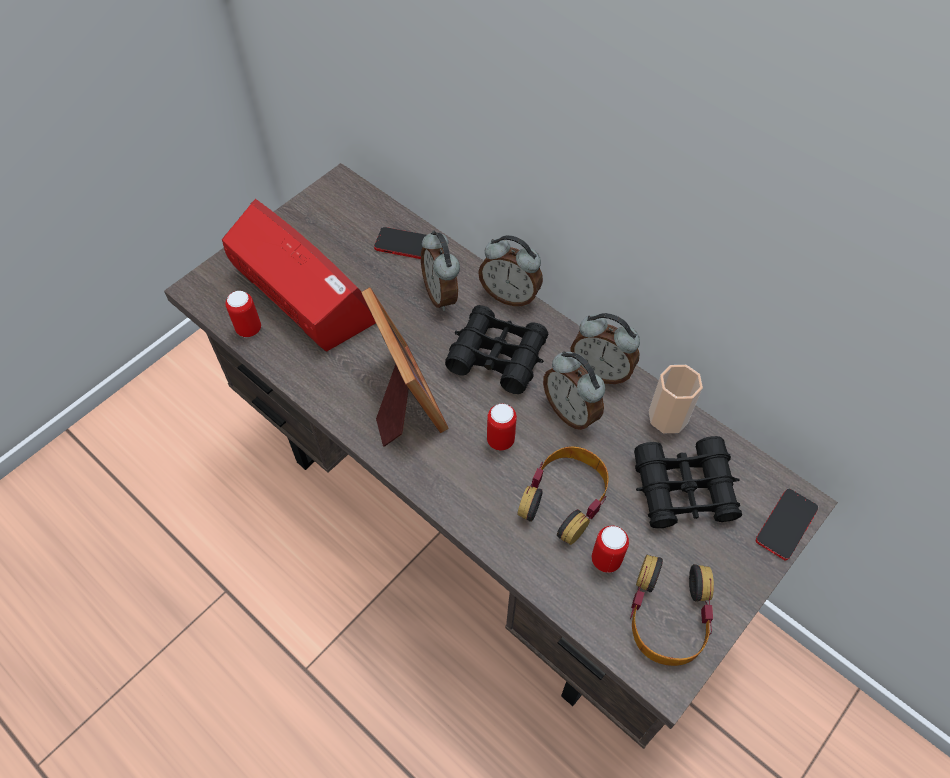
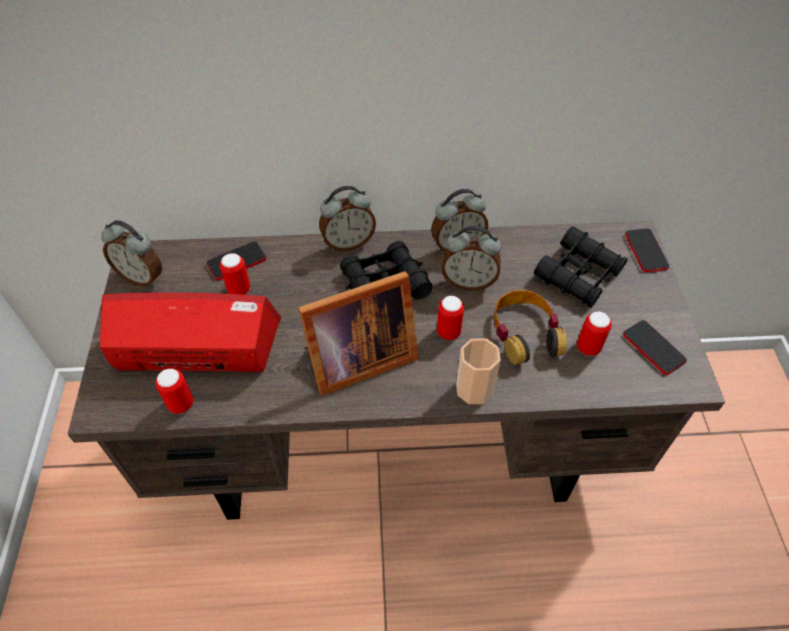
camera: 45 degrees left, 5 degrees down
picture frame [361,287,449,446] -> picture frame turned 135 degrees clockwise [298,271,419,396]
alarm clock [421,231,460,311] -> alarm clock moved to [101,220,162,287]
headphones [630,555,714,666] -> phone [623,320,687,375]
cup [649,365,703,433] -> cup moved to [456,338,501,404]
none -> can [220,253,250,295]

